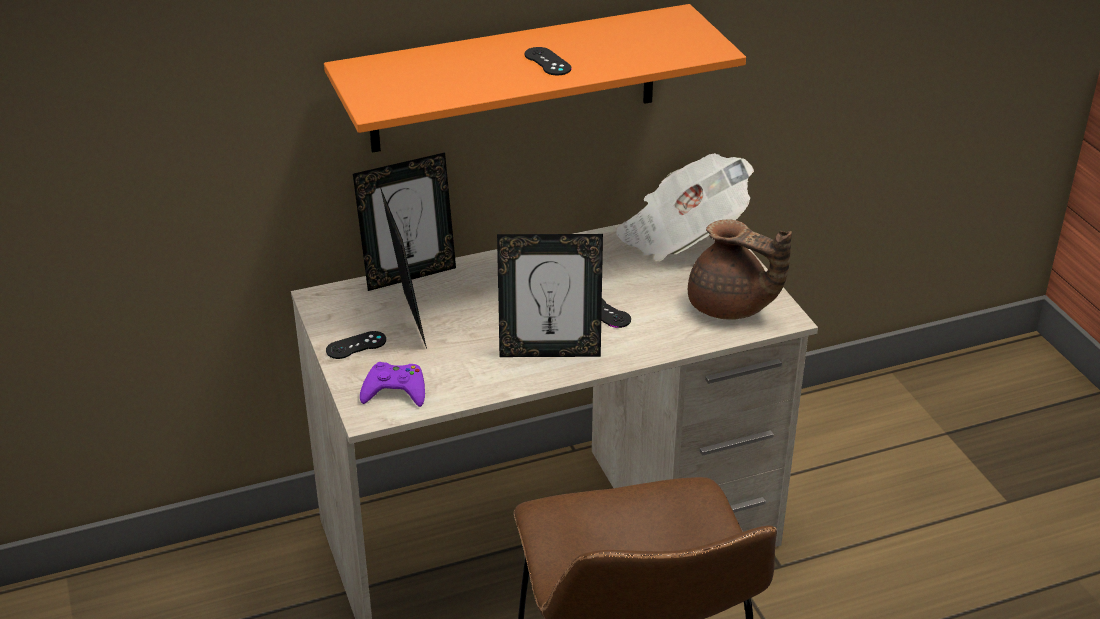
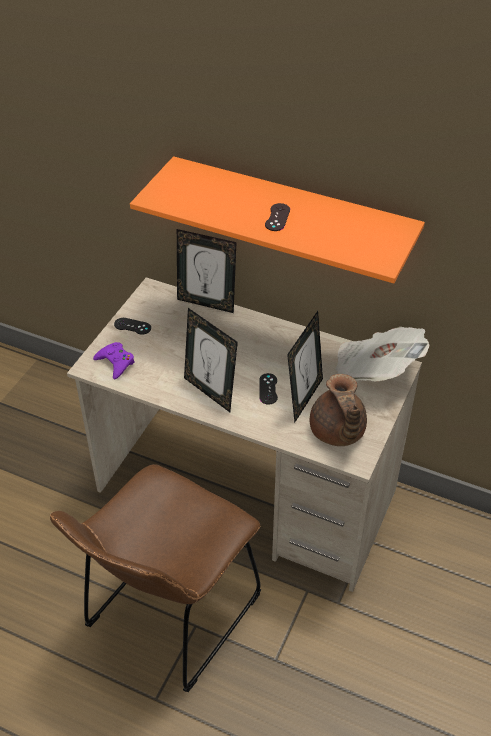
camera: 45 degrees right, 10 degrees up
picture frame [380,187,427,349] -> picture frame moved to [287,311,323,422]

